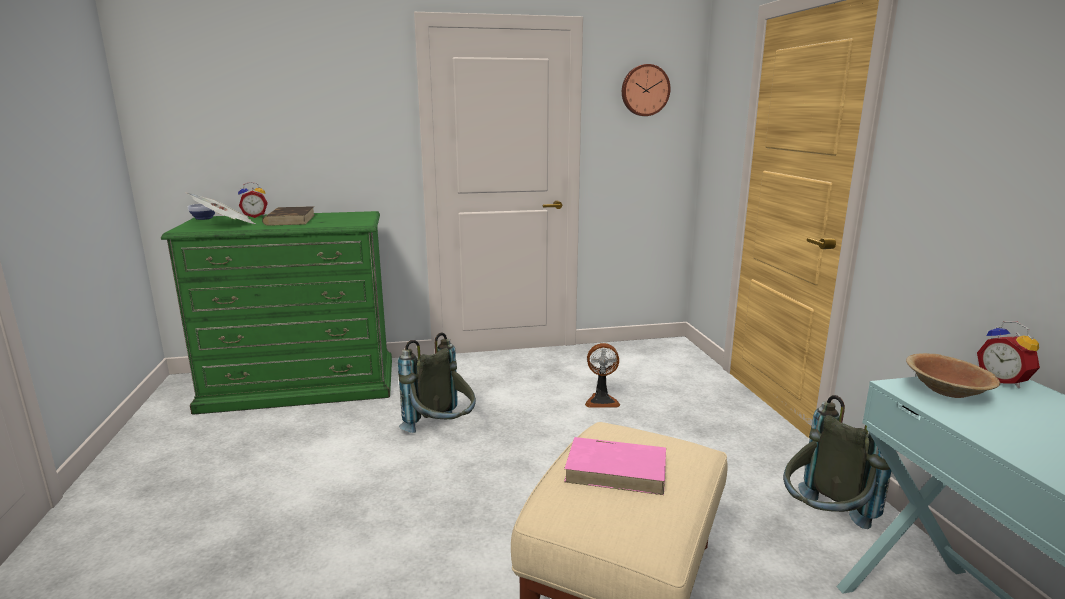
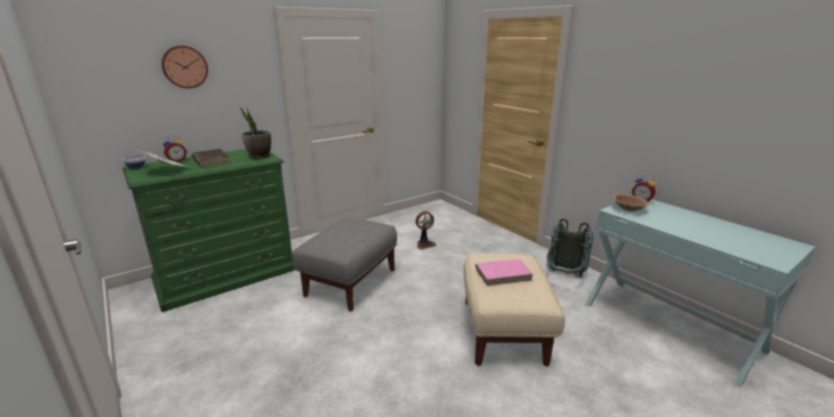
camera: 25 degrees left, 5 degrees up
grey backpack [398,333,476,433] -> grey ottoman [292,218,397,311]
wall clock [622,64,670,116] -> wall clock moved to [161,45,208,89]
none -> potted plant [240,108,271,159]

